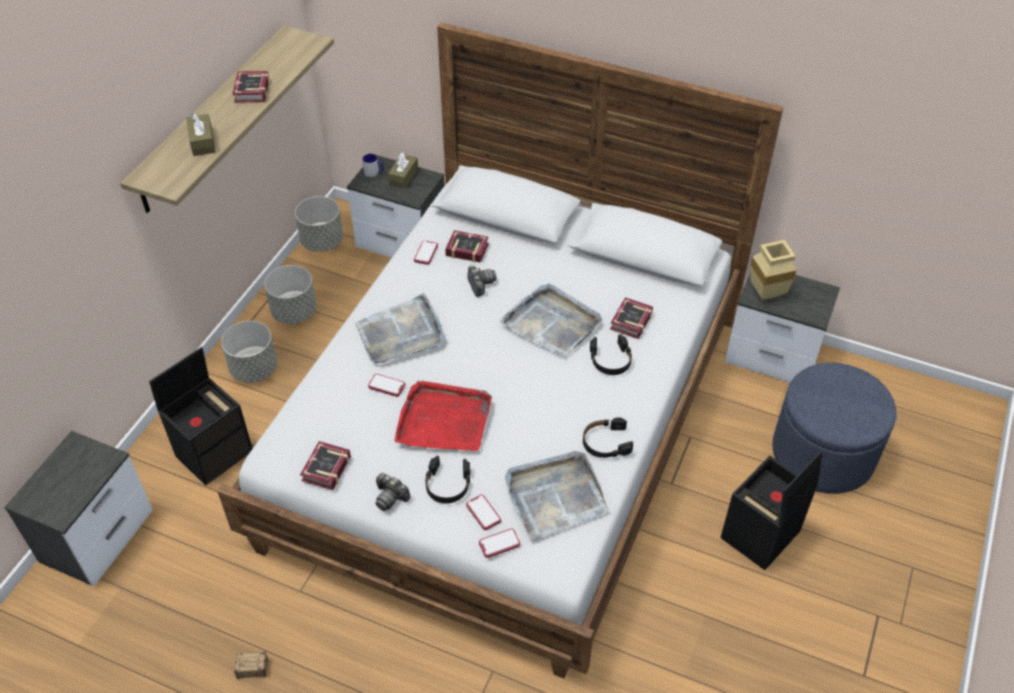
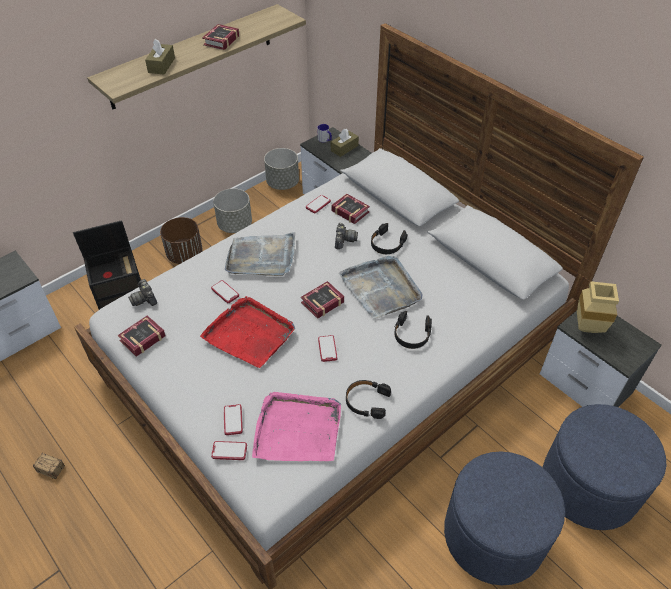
camera: 25 degrees right, 0 degrees up
grey planter [221,321,277,383] -> brown planter [160,217,203,264]
camera [375,473,410,511] -> camera moved to [128,279,157,306]
black headphones [425,456,470,504] -> black headphones moved to [371,223,408,254]
grey tray [505,451,609,539] -> pink tray [252,392,341,461]
book [610,297,653,339] -> book moved to [301,281,344,319]
black storage box [720,450,823,570] -> blue ottoman [444,451,565,585]
none -> phone [318,335,337,362]

